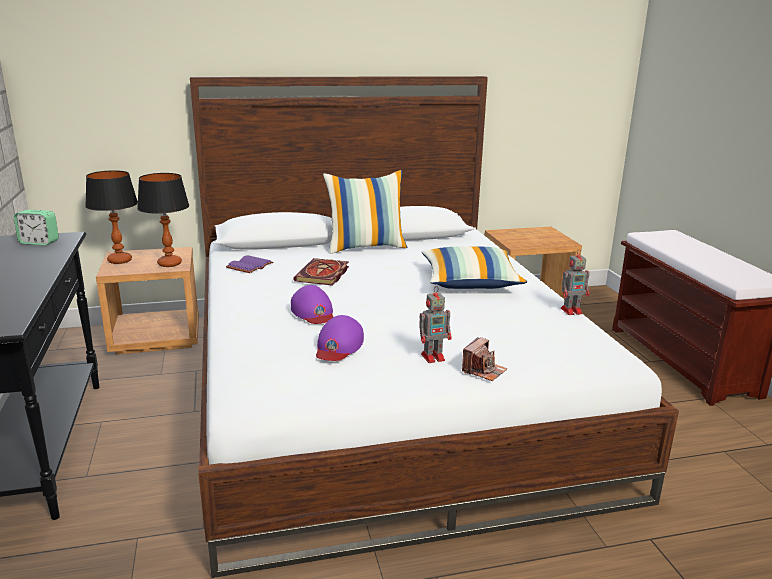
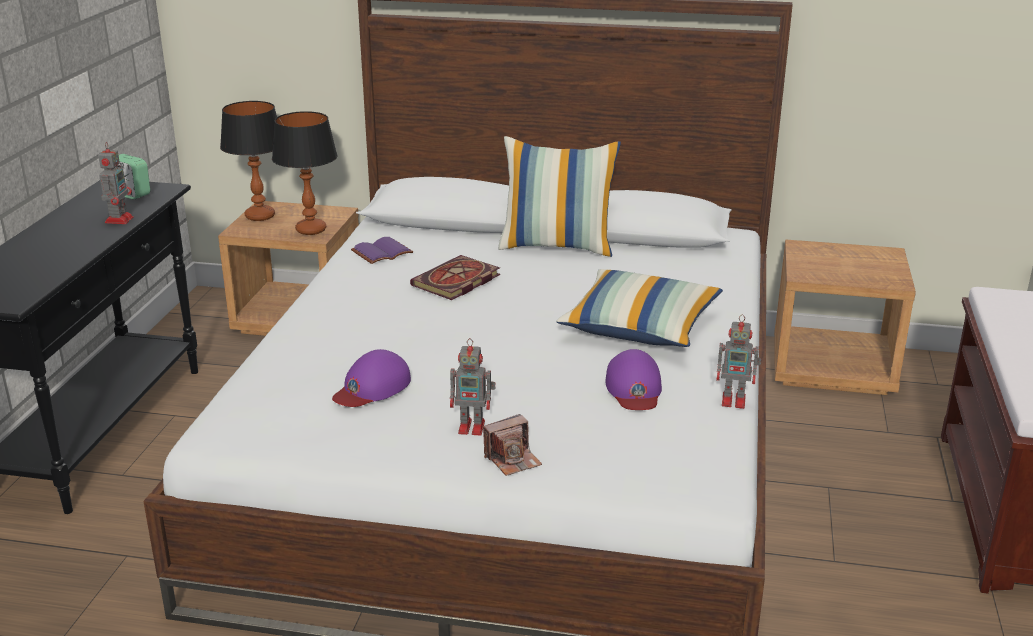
camera: 25 degrees right, 5 degrees up
purple cap [291,285,333,324] -> purple cap moved to [606,349,662,410]
none -> toy robot [98,142,134,224]

